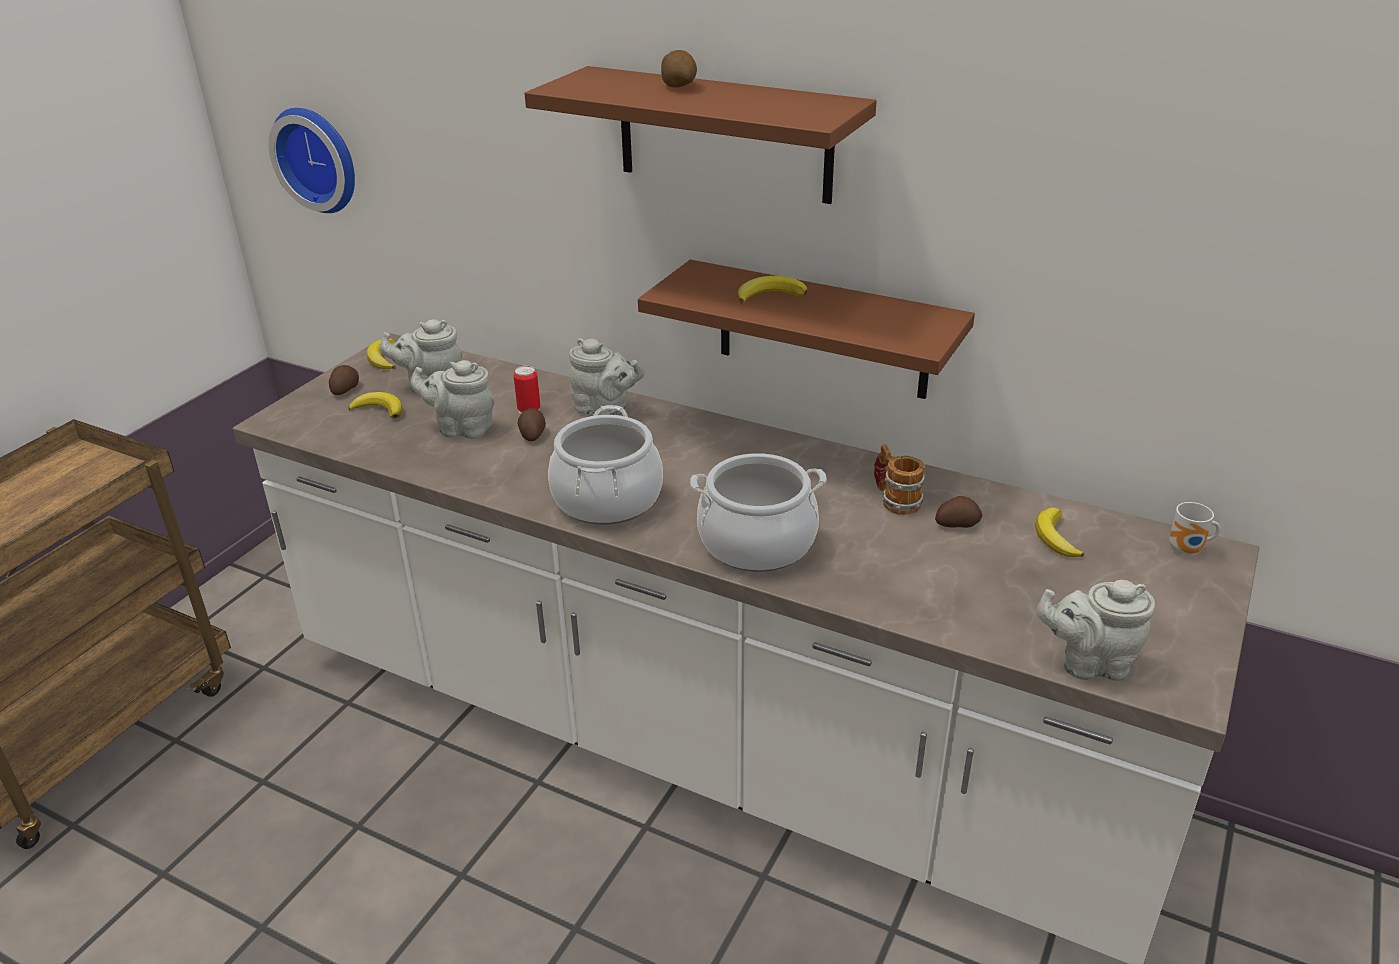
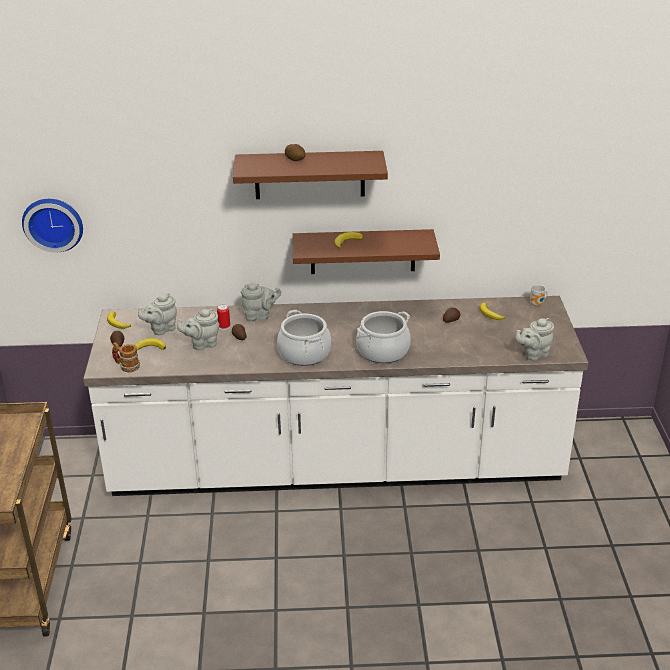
camera: 30 degrees left, 0 degrees up
mug [874,444,925,515] -> mug moved to [112,342,140,372]

